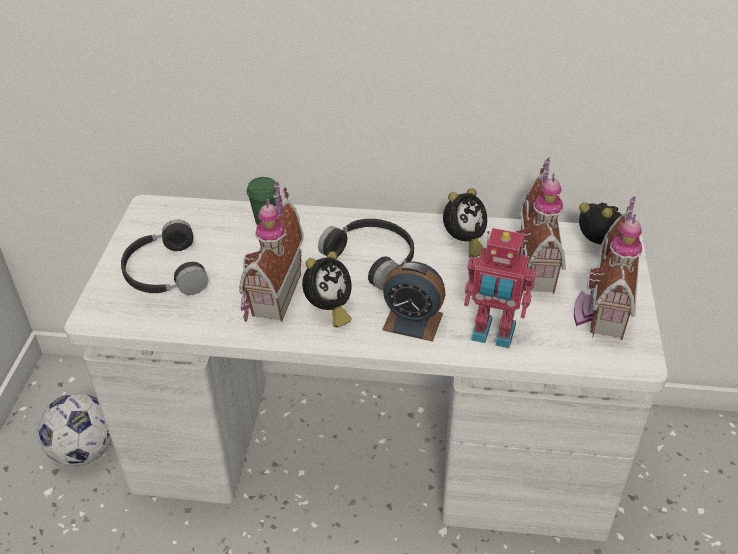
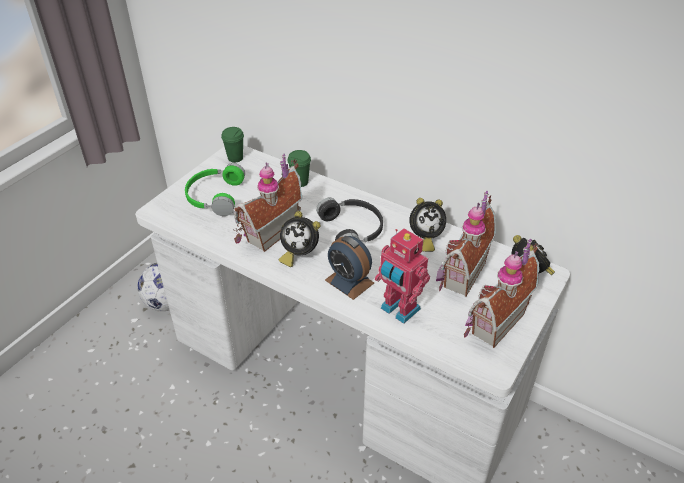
camera: 25 degrees right, 0 degrees up
black headphones [121,220,208,295] -> green headphones [185,163,245,216]
alarm clock [302,251,352,327] -> alarm clock turned 45 degrees clockwise [279,211,320,267]
none -> green cup [221,127,244,163]

